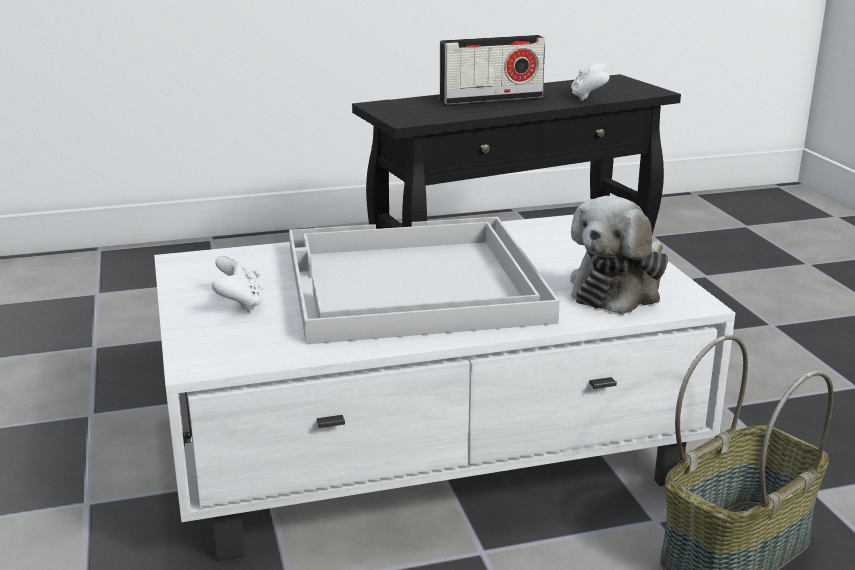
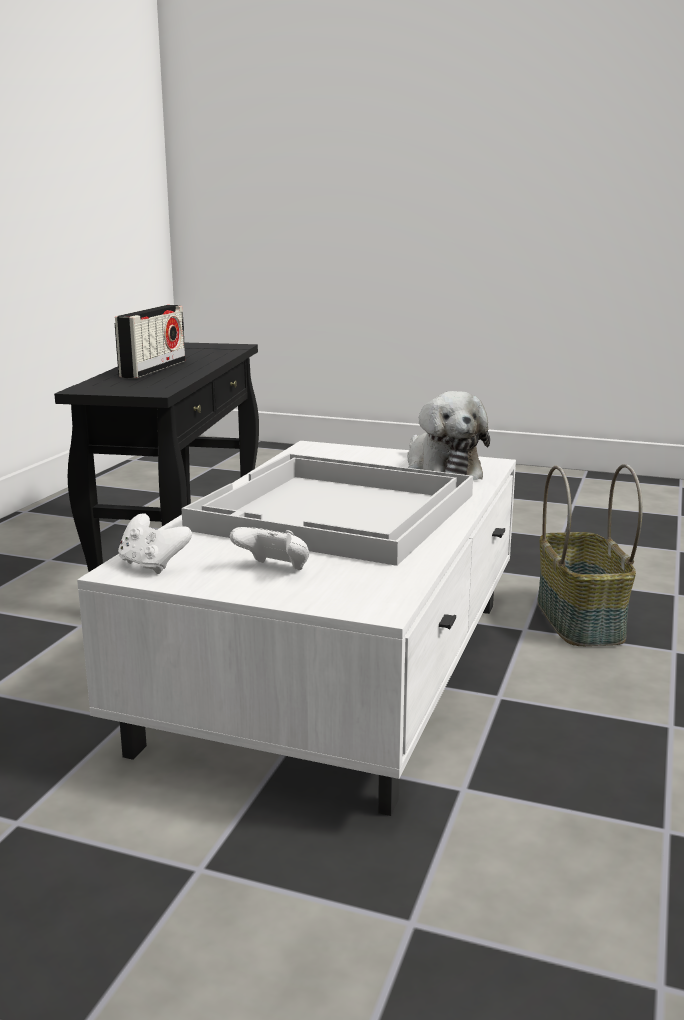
camera: 55 degrees left, 5 degrees down
white game controller [571,63,610,101] -> white game controller moved to [118,514,192,574]

